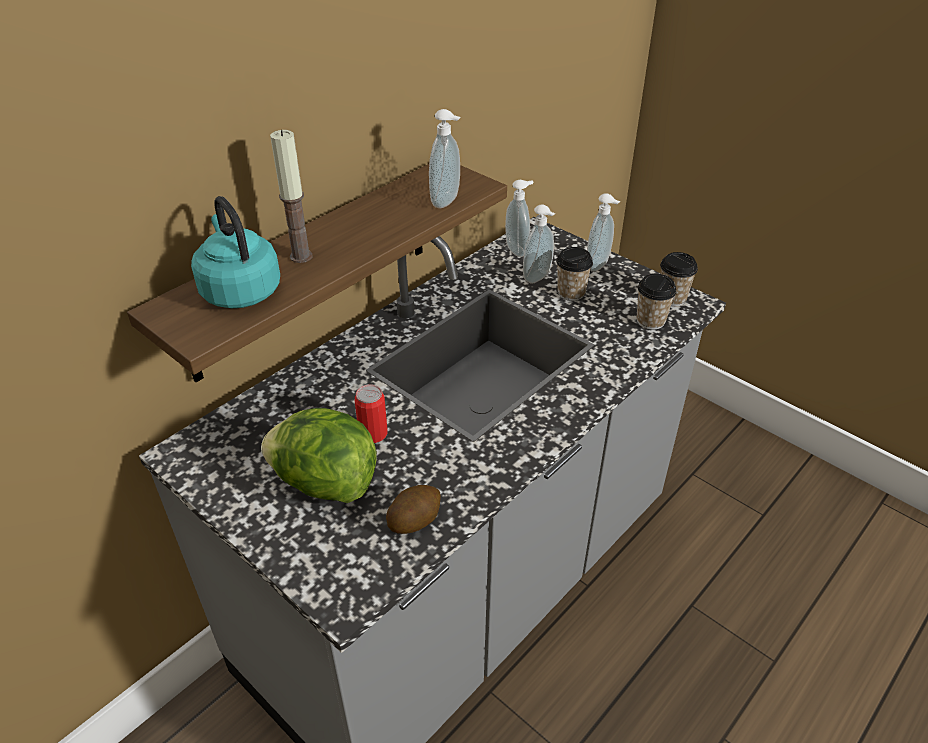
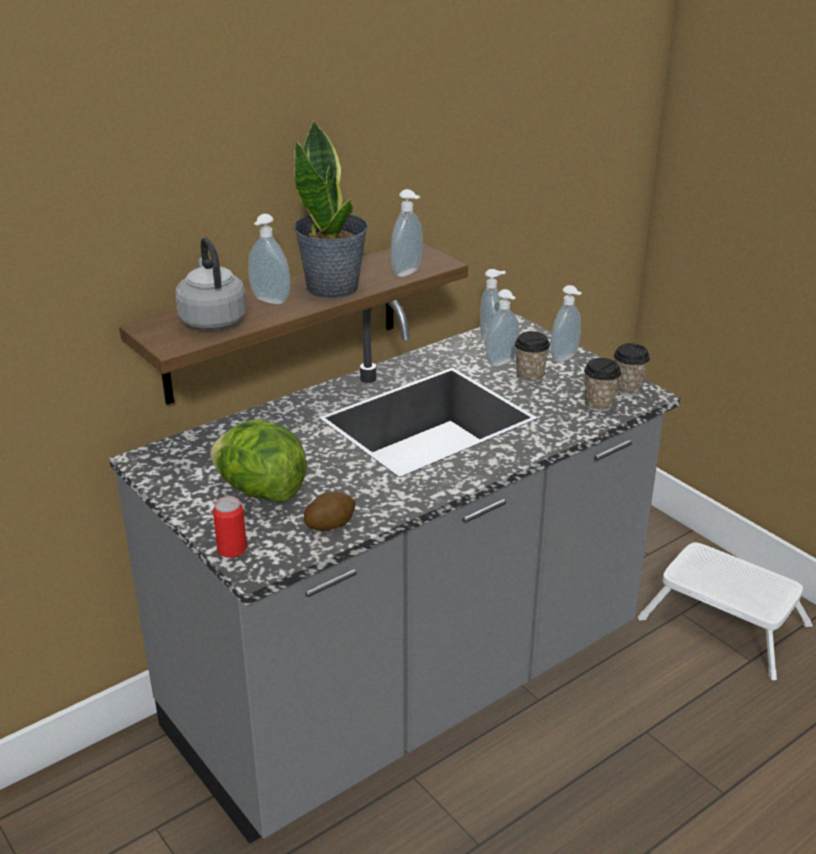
camera: 10 degrees right, 10 degrees down
turquoise kettle [191,196,280,308] -> grey kettle [175,237,247,330]
candle [270,130,312,263] -> soap dispenser [248,214,291,304]
can [355,384,388,443] -> can moved to [213,496,247,558]
none -> potted plant [293,121,368,298]
none -> white step ladder [638,542,813,680]

